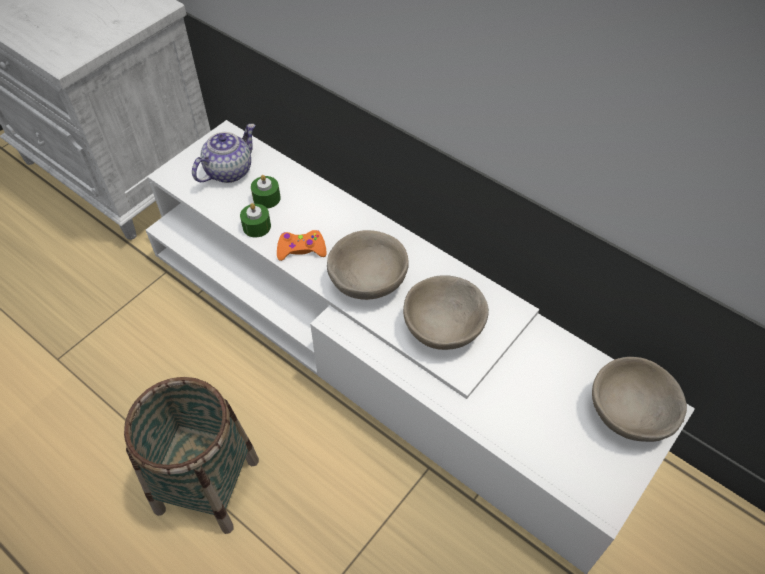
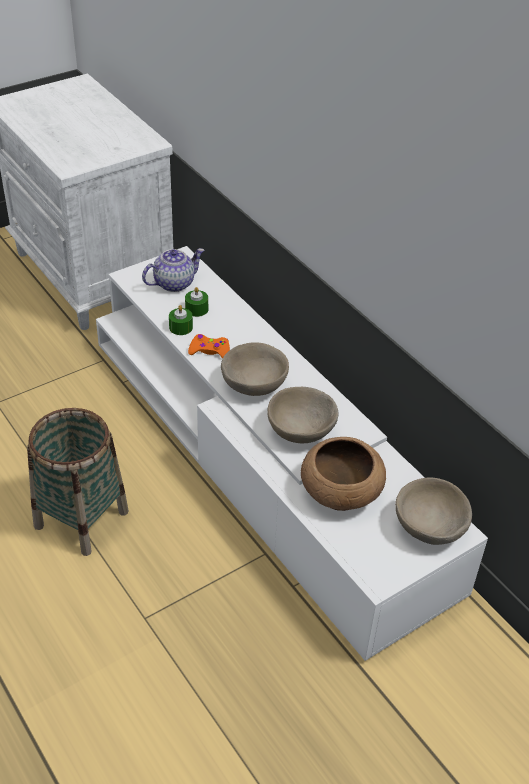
camera: 15 degrees right, 10 degrees down
none -> brown bowl [301,437,386,511]

